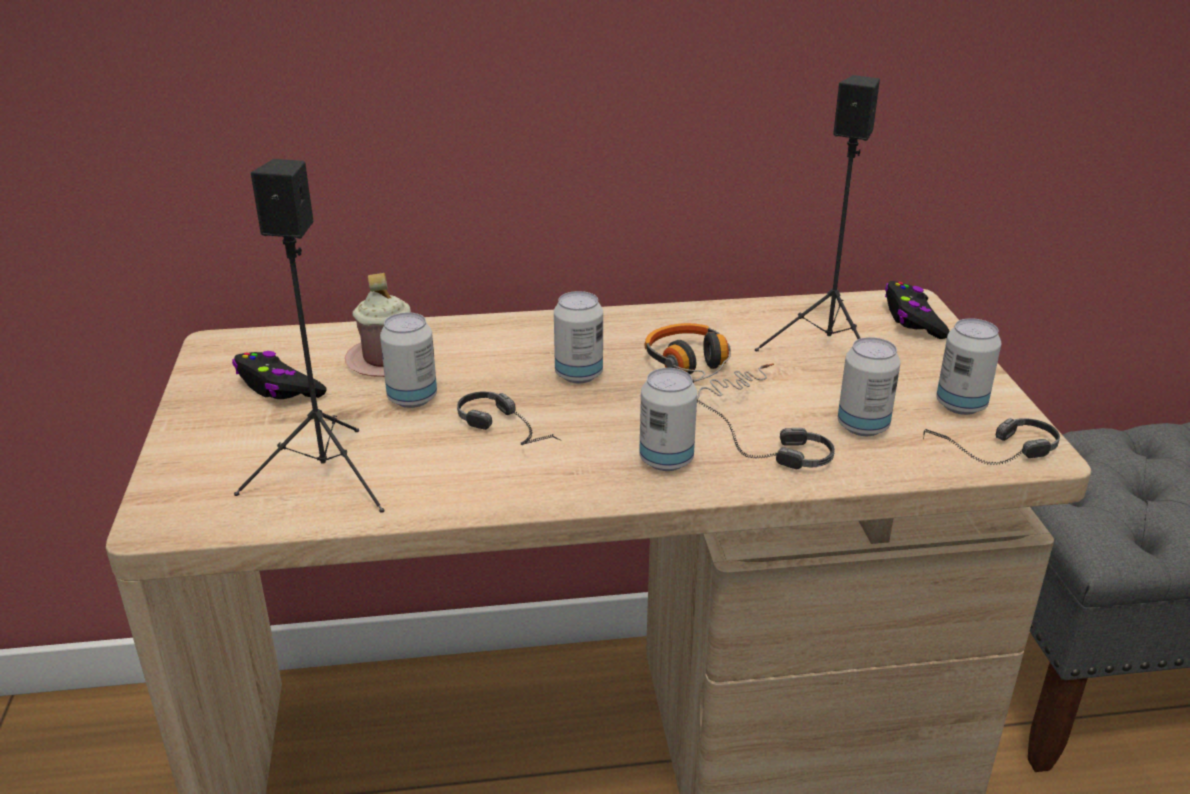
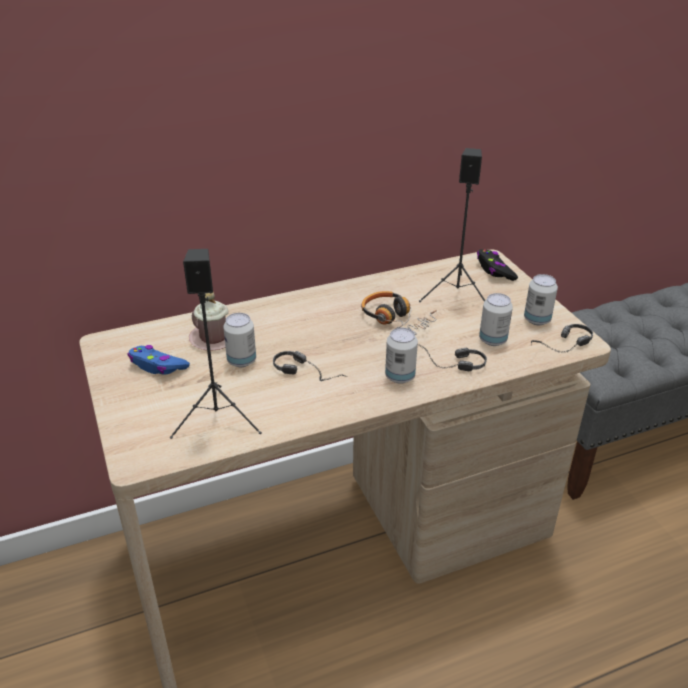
camera: 15 degrees left, 5 degrees up
black game controller [232,351,327,399] -> blue game controller [127,345,190,375]
can [554,291,603,383] -> none

